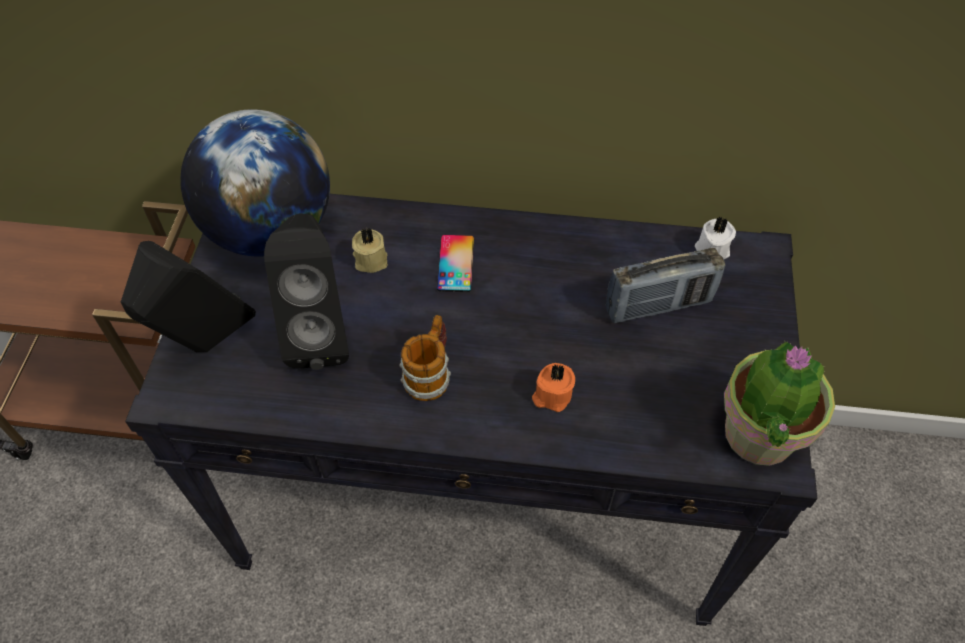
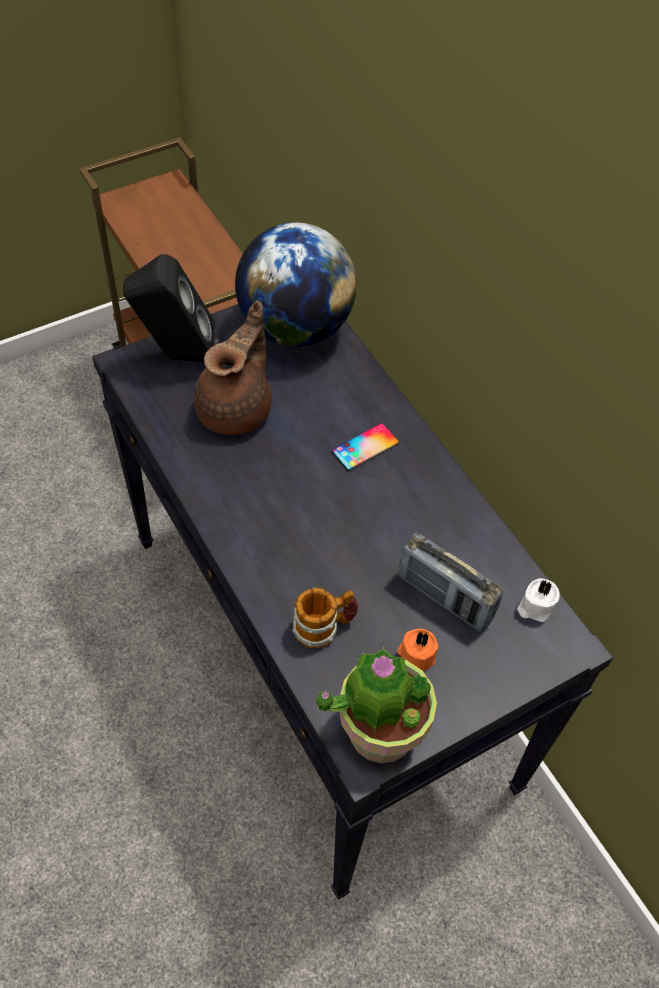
camera: 50 degrees right, 0 degrees up
black speaker [264,213,349,370] -> brown teapot [194,301,271,435]
beige candle [352,227,388,273] -> none
mug [399,315,451,401] -> mug moved to [292,588,358,649]
orange candle [532,363,575,412] -> orange candle moved to [397,629,438,671]

